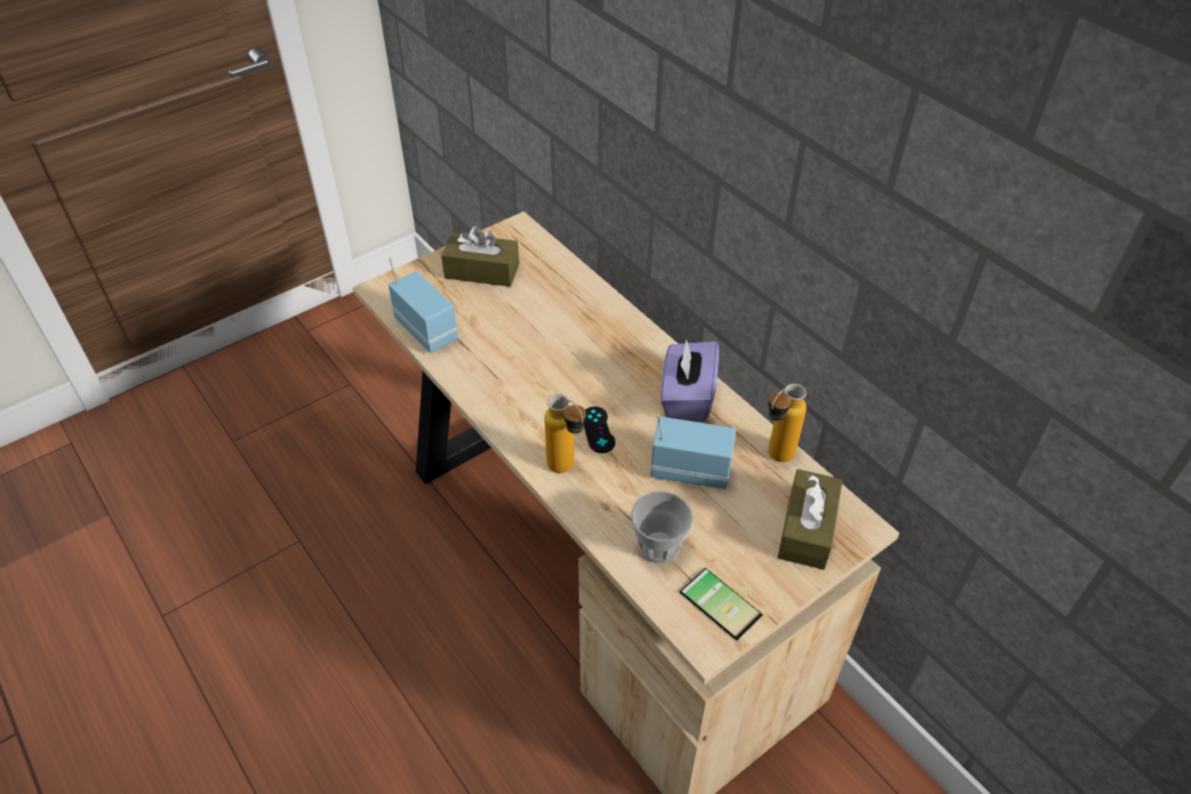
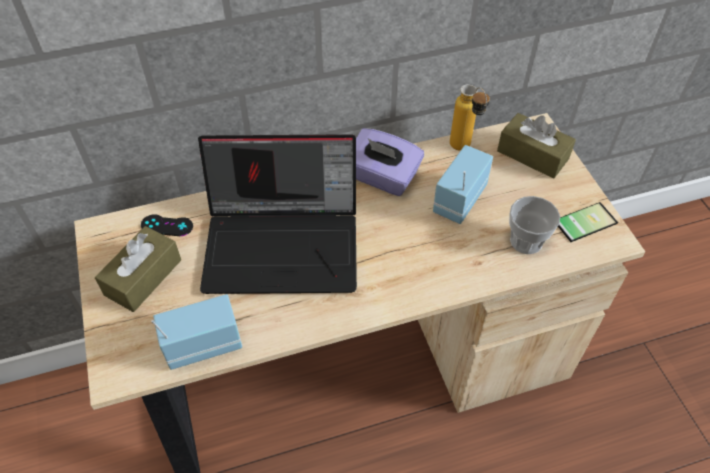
camera: 70 degrees left, 5 degrees up
bottle [544,394,586,473] -> none
black game controller [584,407,615,453] -> black game controller moved to [141,214,193,236]
none -> laptop [198,134,357,294]

